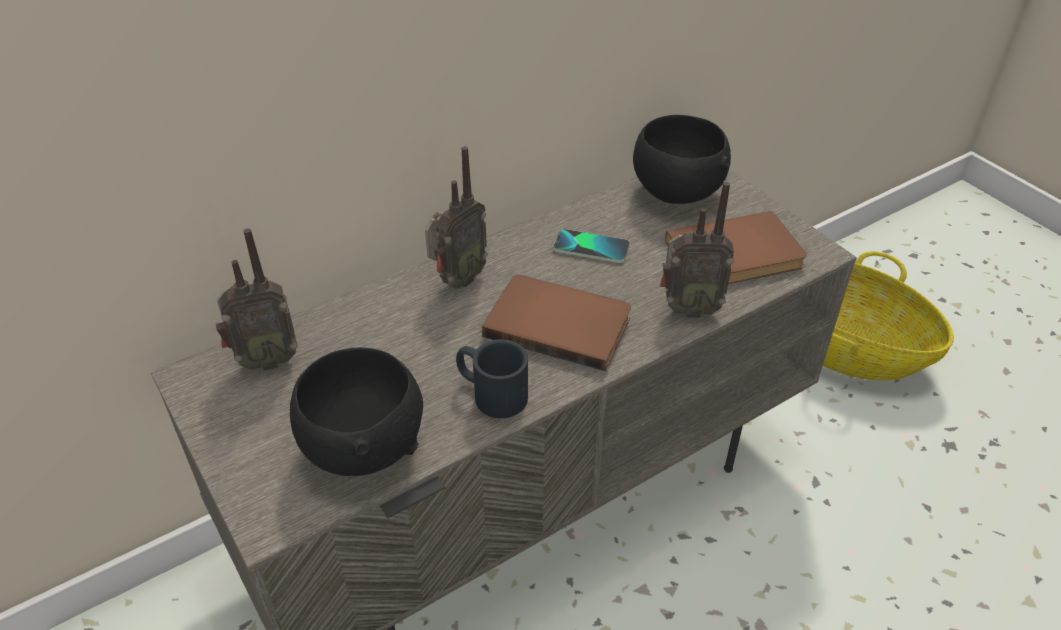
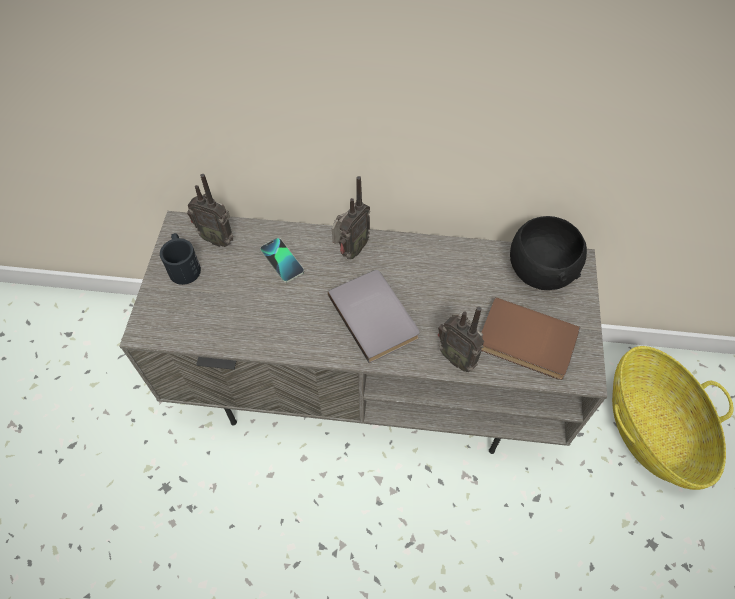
camera: 40 degrees right, 15 degrees up
black bowl [290,347,423,476] -> none
radio [425,146,488,289] -> radio turned 45 degrees counterclockwise [332,176,370,259]
black mug [456,339,528,418] -> black mug moved to [160,233,201,285]
brown book [482,275,631,372] -> grey book [328,270,420,363]
phone [553,229,630,263] -> phone moved to [260,238,304,282]

